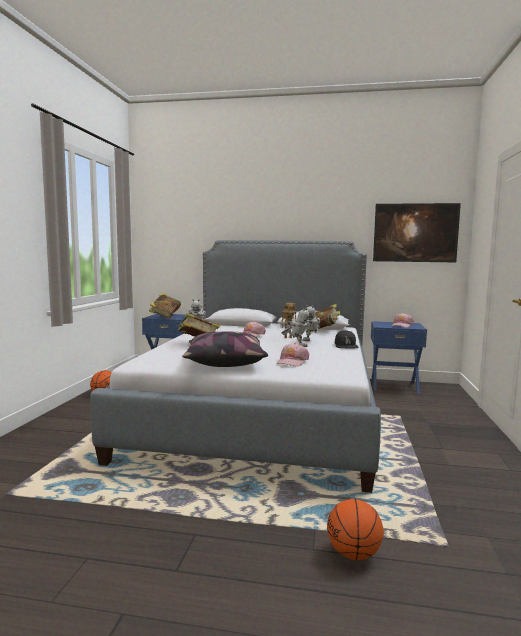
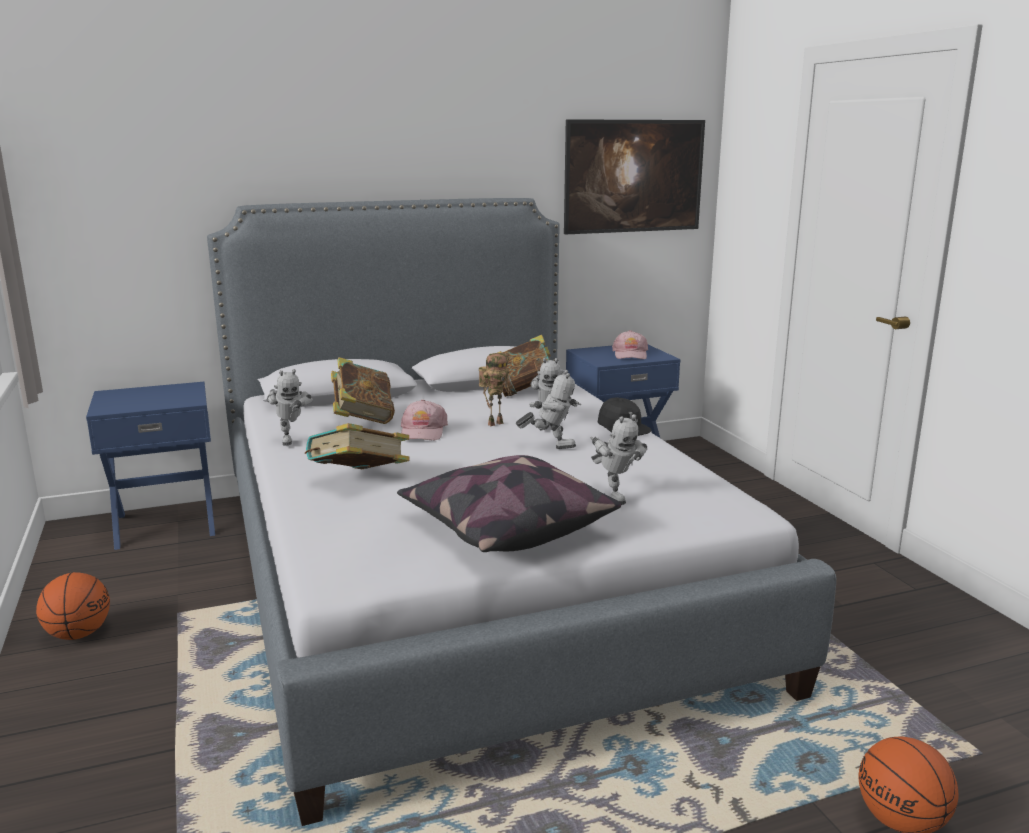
camera: 30 degrees left, 10 degrees up
book [149,293,181,319] -> book moved to [331,357,395,424]
pink cap [277,343,309,366] -> toy robot [591,414,647,505]

